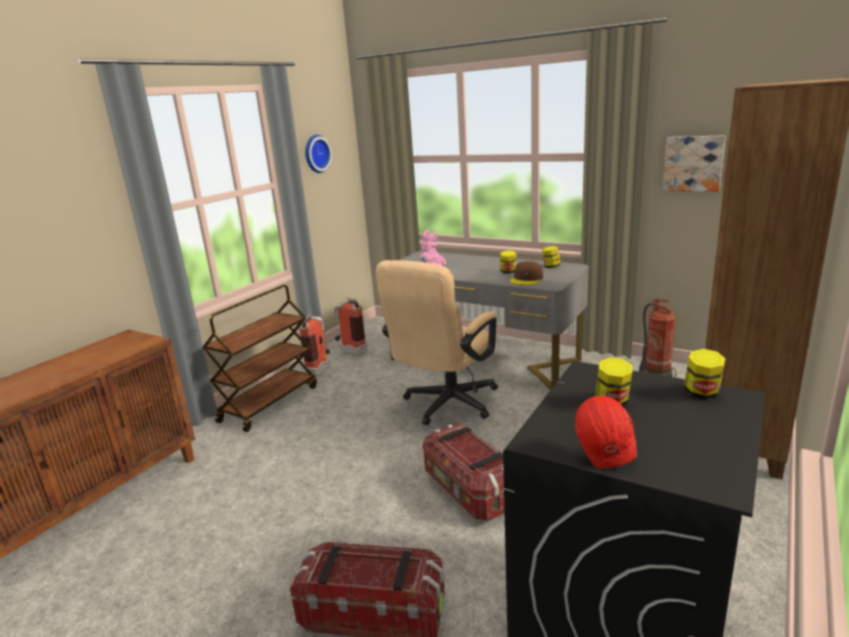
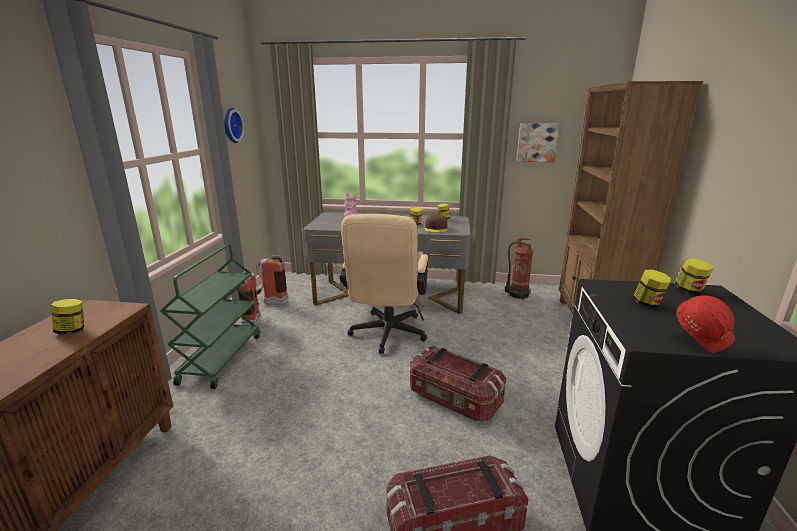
camera: 25 degrees left, 0 degrees up
brown cart [202,285,317,432] -> green cart [160,244,260,389]
none -> jar [51,299,84,334]

